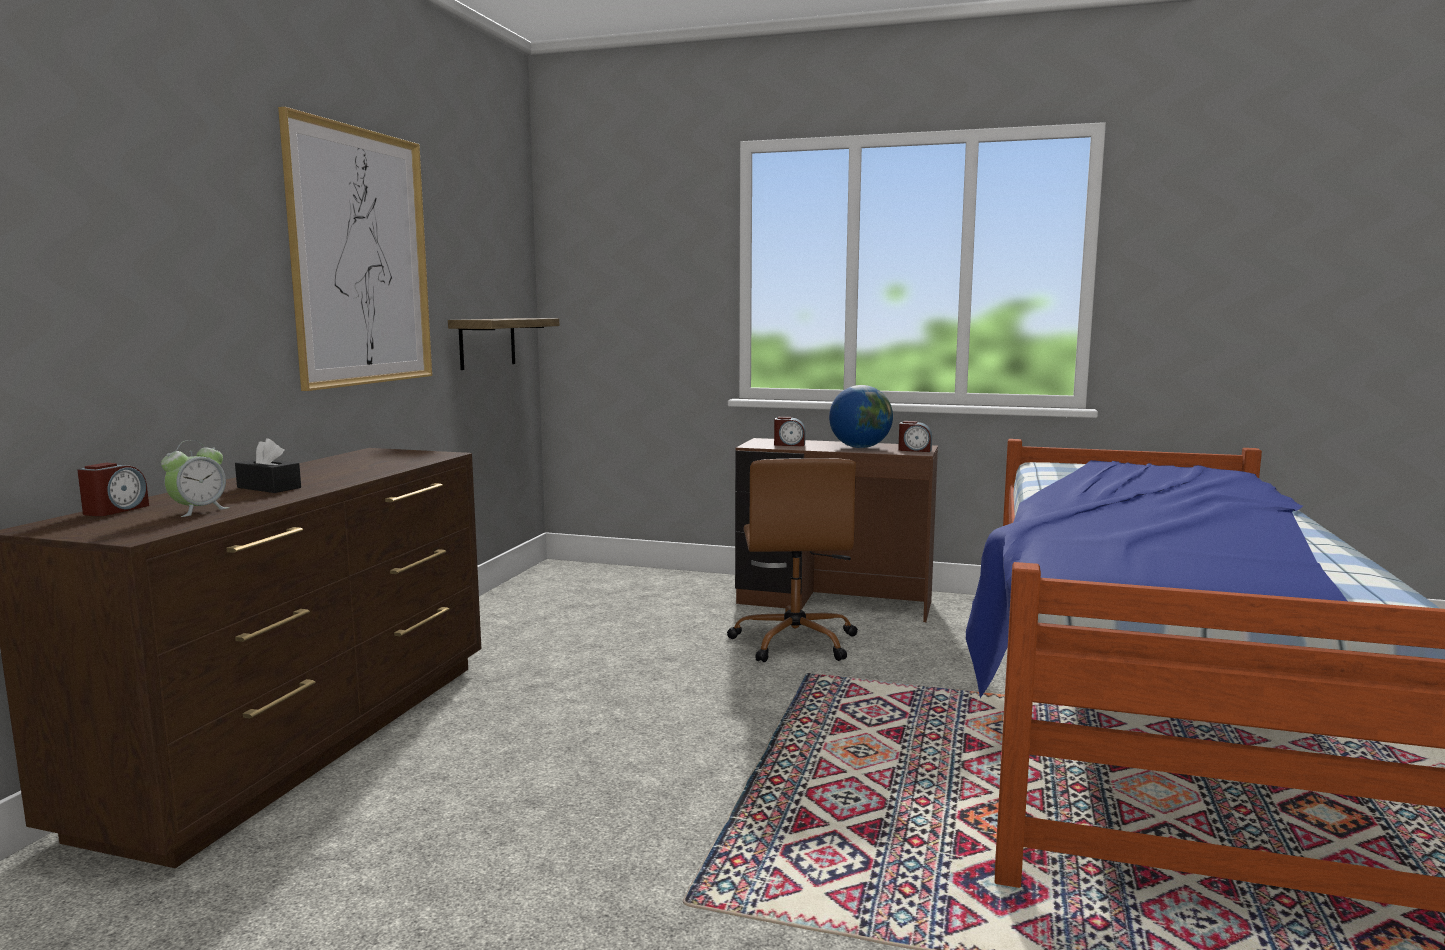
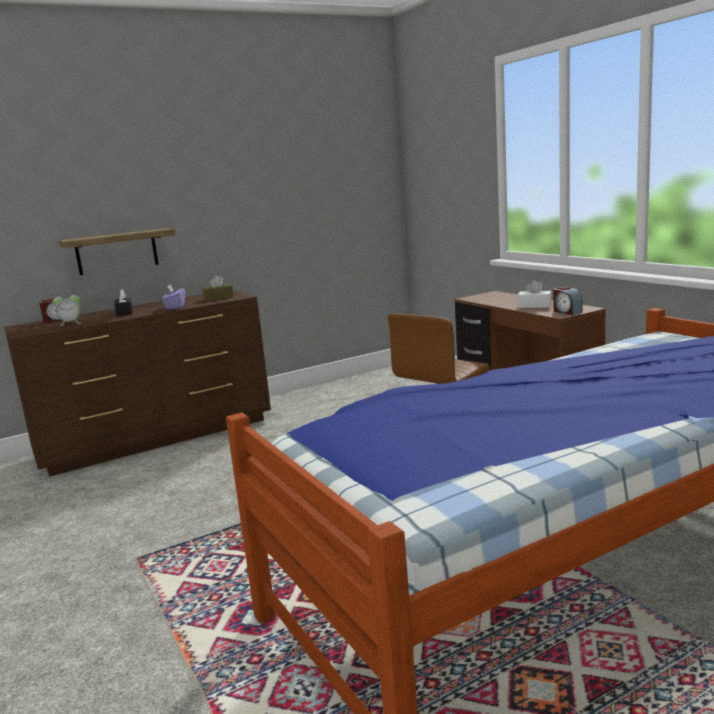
camera: 45 degrees right, 5 degrees up
picture [278,107,432,391] -> none
shelf [448,318,560,370] -> shelf moved to [58,228,175,275]
alarm clock [774,417,806,446] -> none
globe [829,385,893,448] -> white tissue box [518,280,552,308]
none -> purple tissue box [162,284,185,310]
none -> brown tissue box [202,275,234,301]

